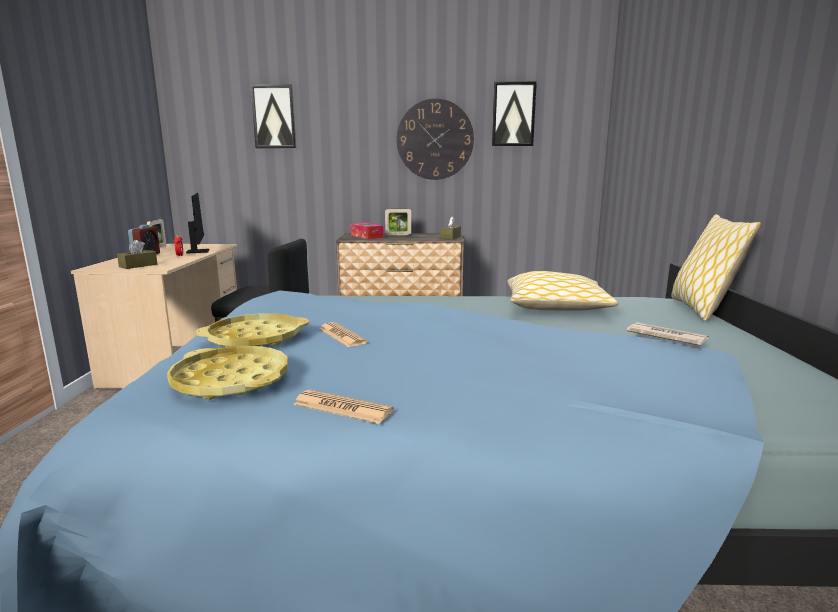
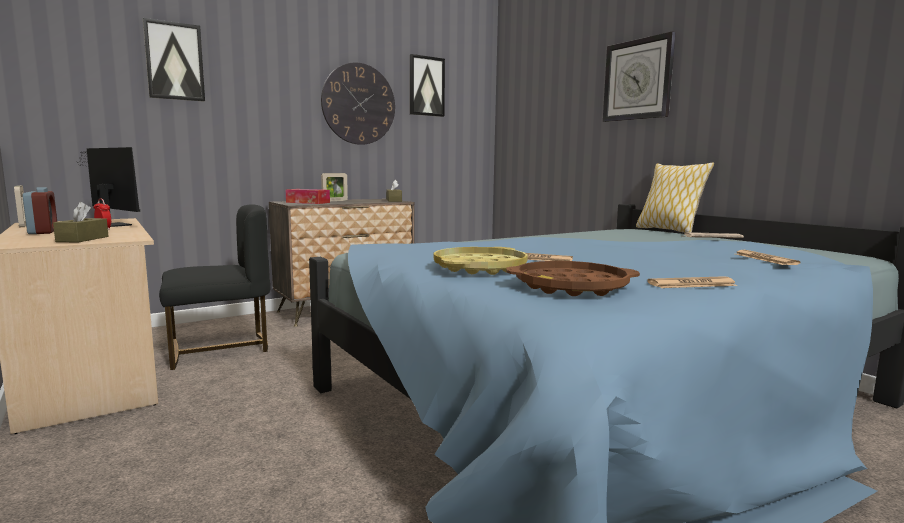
camera: 35 degrees left, 5 degrees down
yellow tray [167,346,288,400] -> brown tray [506,261,640,296]
pillow [507,271,618,311] -> none
none -> wall clock [603,31,675,122]
none -> newspaper [736,250,801,265]

